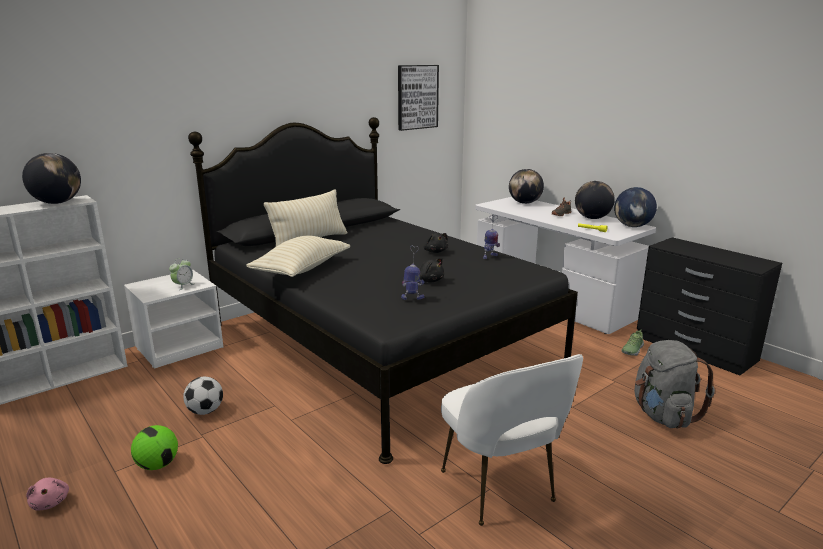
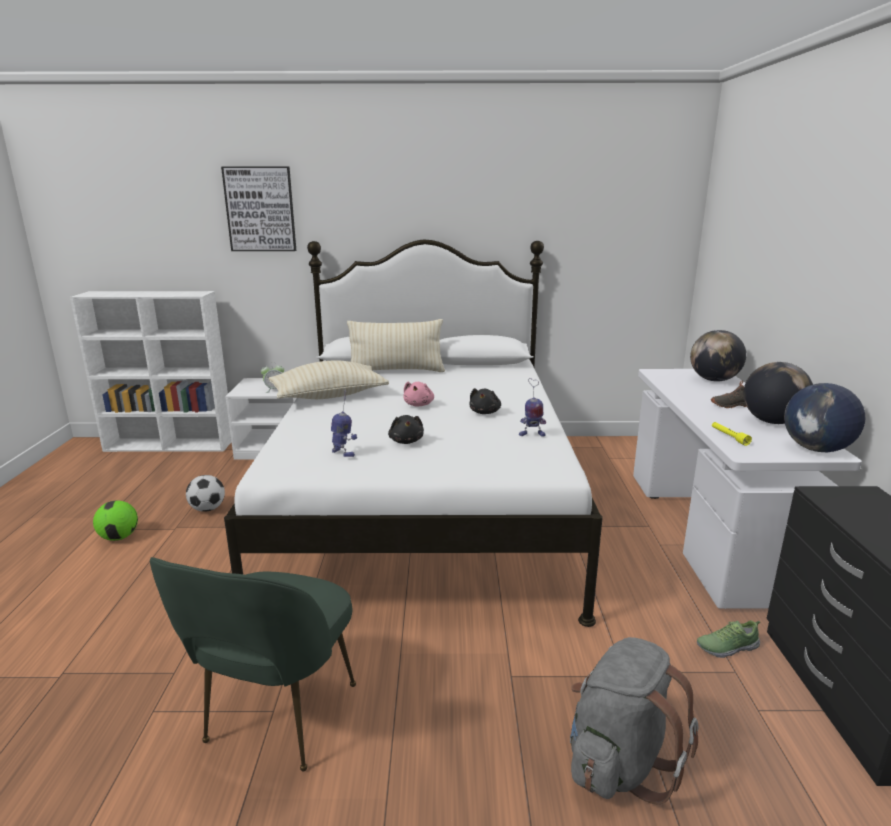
camera: 40 degrees right, 0 degrees up
globe [22,153,81,204] -> none
pink plush toy [26,478,69,511] -> pink plush toy moved to [403,382,434,406]
black bed [188,117,578,464] -> white bed [224,240,603,627]
picture [398,65,439,131] -> picture moved to [221,166,296,251]
white chair [441,354,583,526] -> green chair [150,557,356,771]

